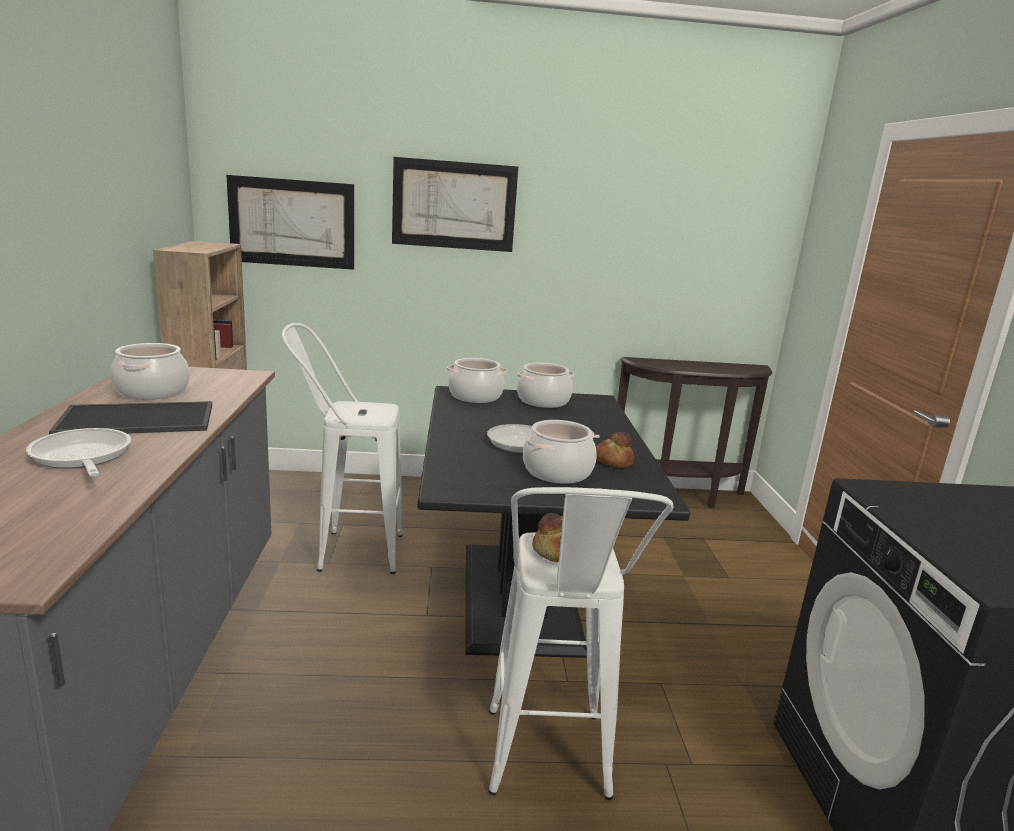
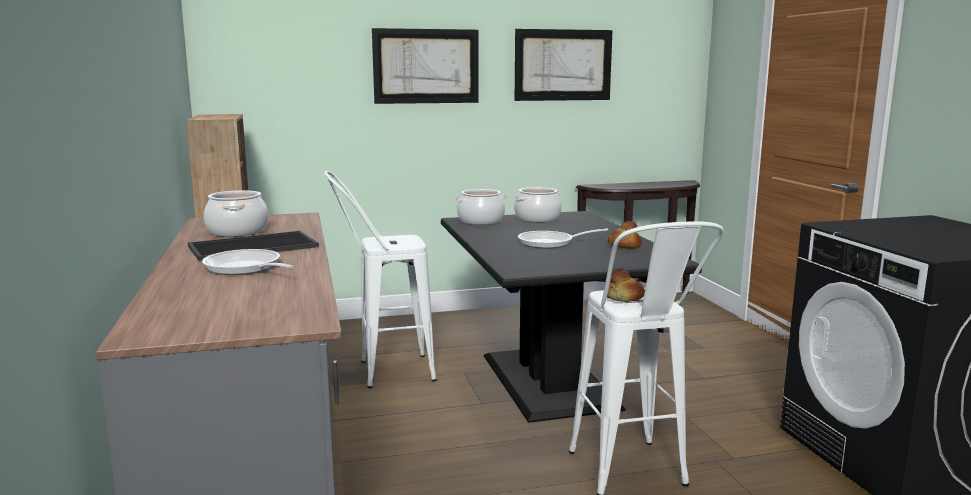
camera: 10 degrees left, 5 degrees down
picture [226,175,354,270] -> picture moved to [515,29,613,101]
cooking pot [523,420,597,484] -> none

